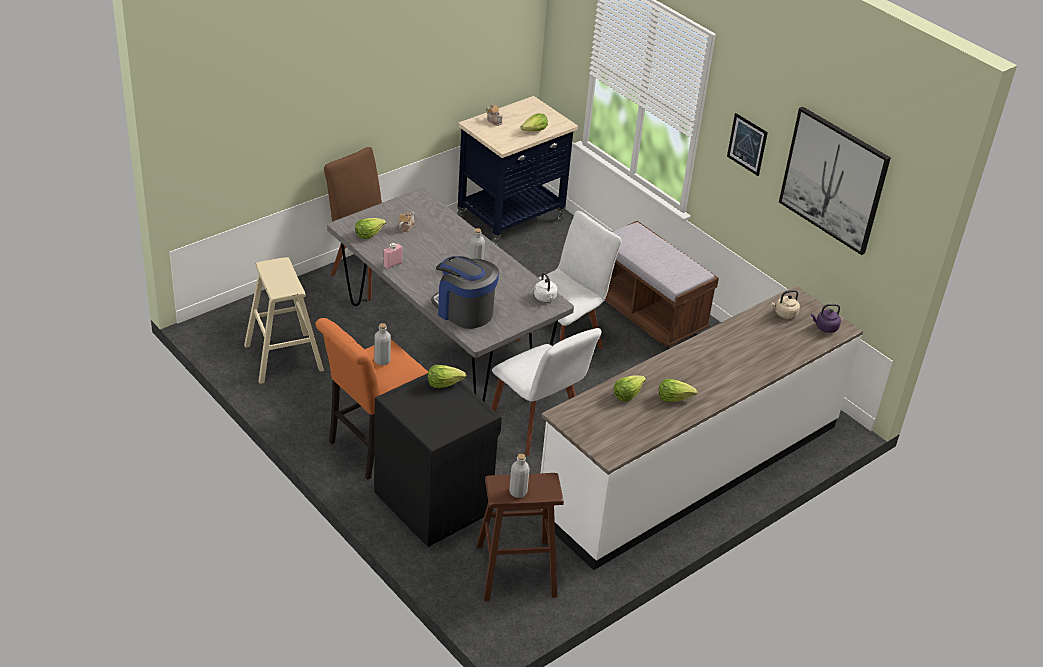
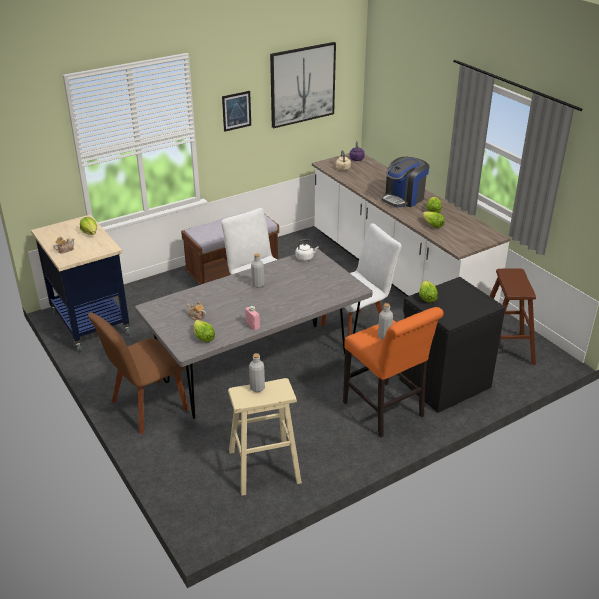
camera: 80 degrees left, 5 degrees down
coffee machine [431,256,499,329] -> coffee machine moved to [382,157,429,207]
grey bottle [509,454,530,498] -> grey bottle moved to [249,353,265,392]

